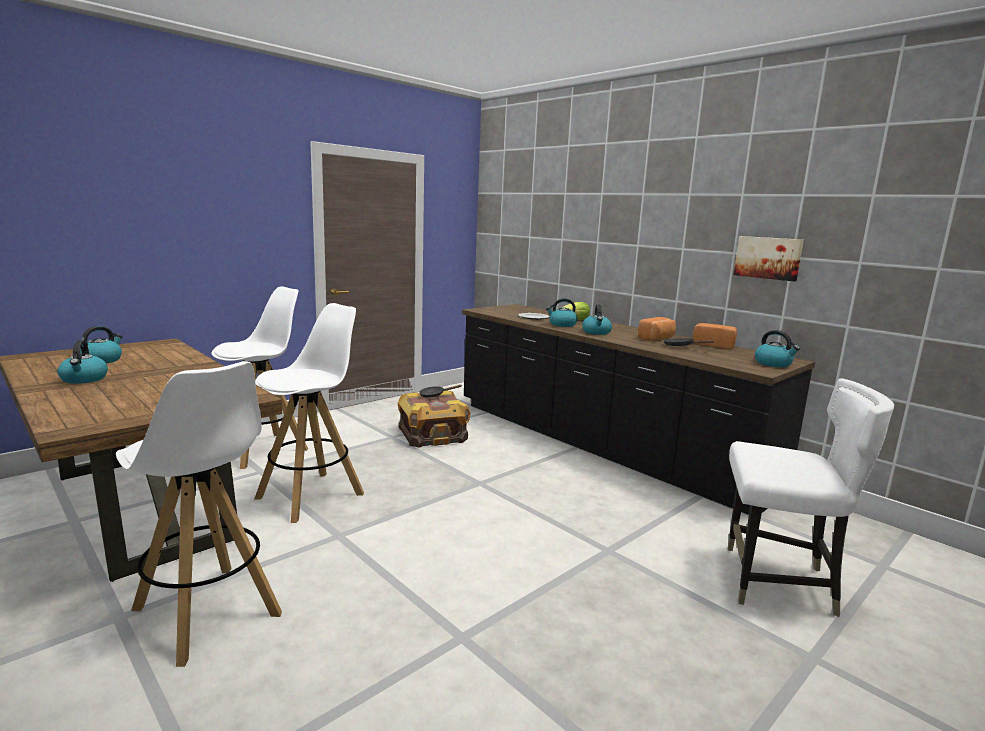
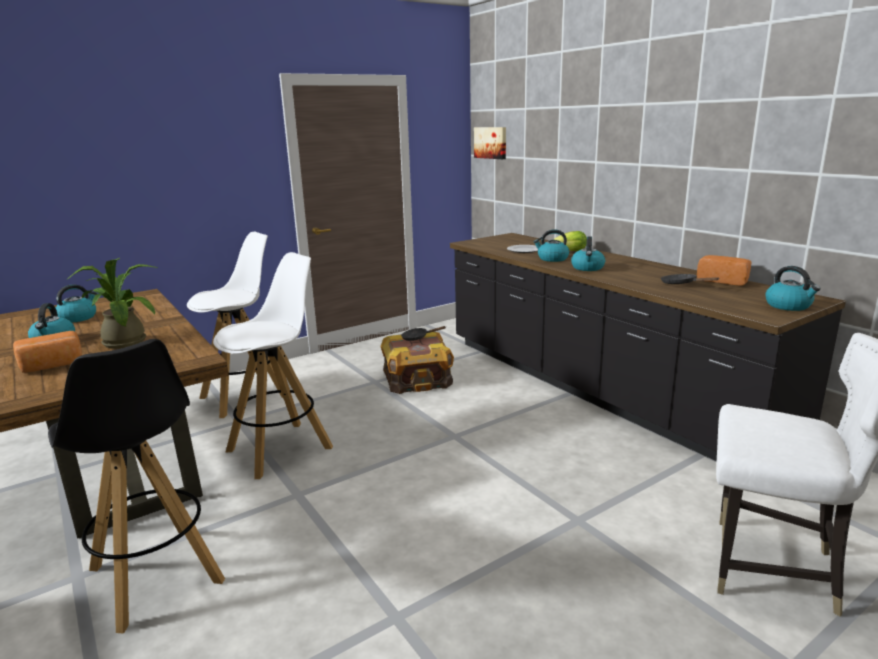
camera: 10 degrees right, 5 degrees up
white stool [116,361,282,667] -> black stool [48,339,225,634]
bread [638,317,676,341] -> bread moved to [13,331,82,373]
picture [734,236,804,281] -> picture moved to [474,127,506,159]
none -> potted plant [66,258,158,349]

